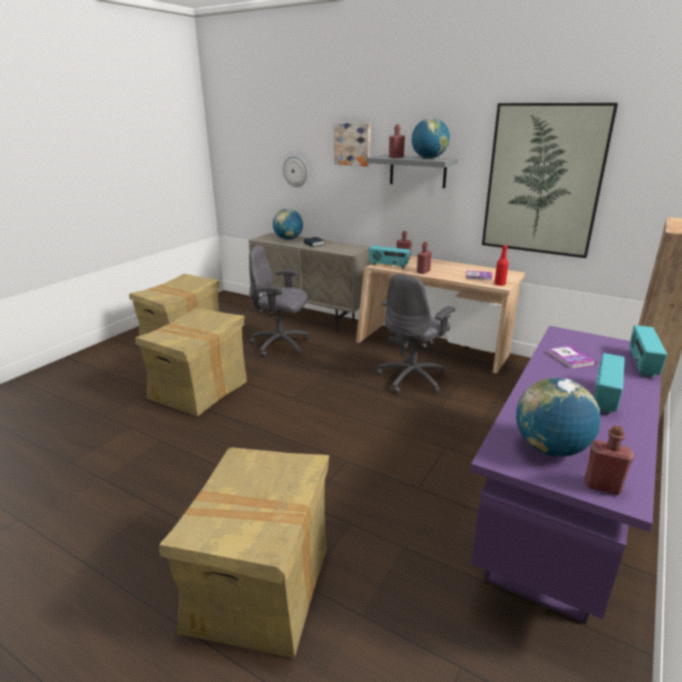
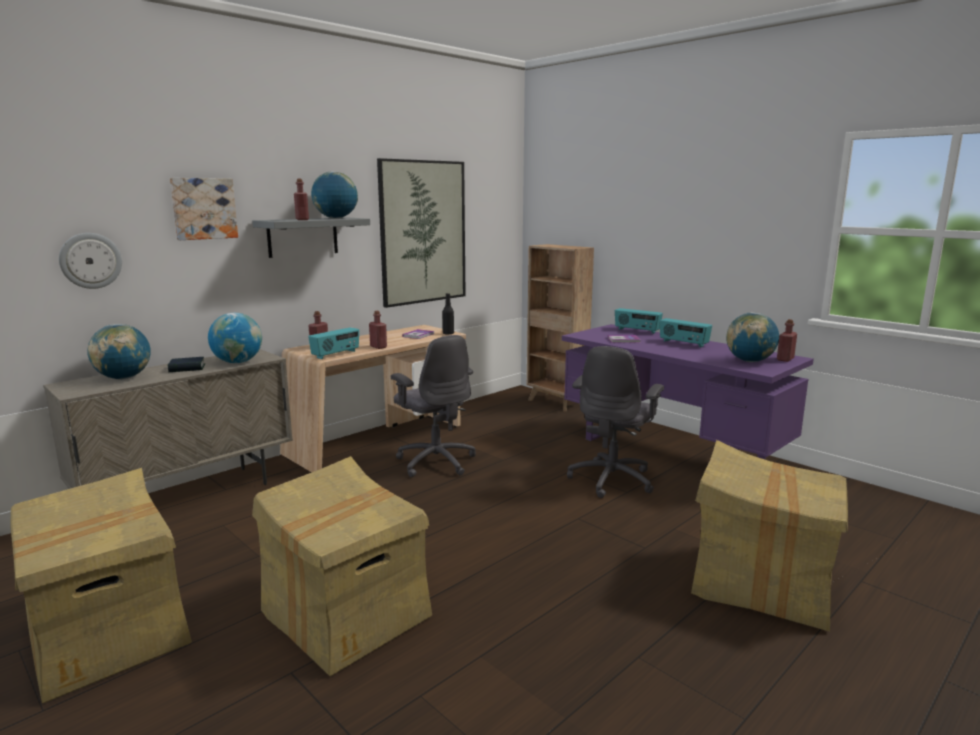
camera: 75 degrees left, 10 degrees down
grey office chair [249,245,309,357] -> grey office chair moved to [567,346,664,498]
red bottle [494,245,509,286] -> black bottle [442,293,454,335]
none -> globe [208,313,262,363]

